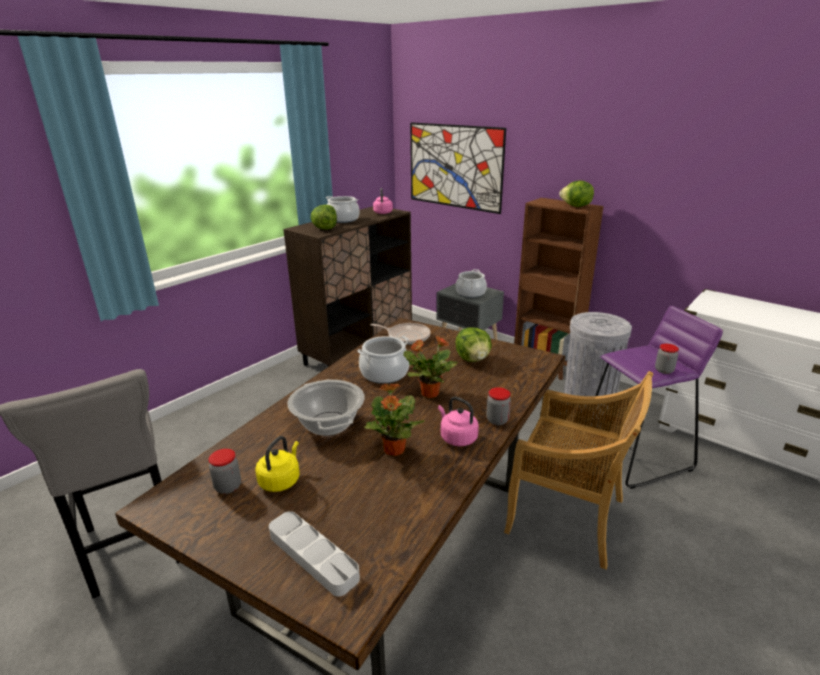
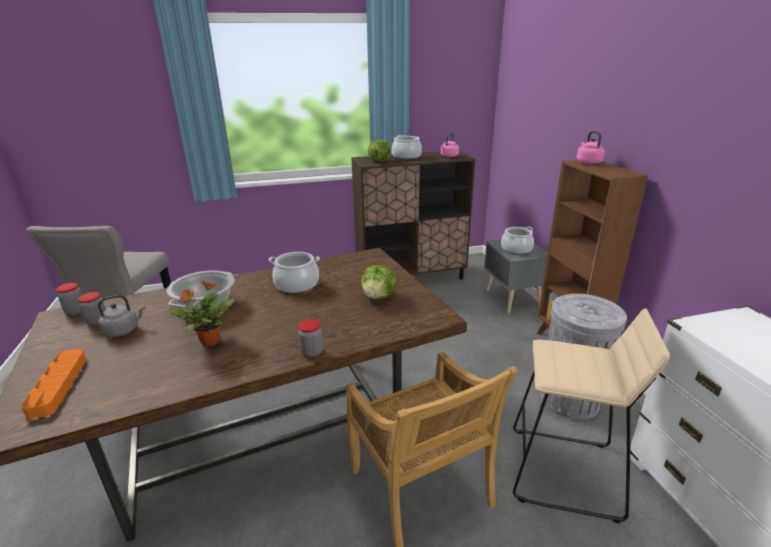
camera: 35 degrees right, 0 degrees up
yellow kettle [255,436,300,492] -> grey kettle [98,295,145,337]
grey tray [269,511,360,597] -> orange tray [21,349,87,418]
frying pan [370,323,431,345] -> none
potted plant [403,335,458,398] -> none
picture [410,122,506,214] -> none
pink kettle [438,397,479,446] -> pink kettle moved to [576,131,605,164]
lettuce [559,181,594,207] -> none
purple stool [580,306,723,489] -> beige stool [513,308,670,523]
jar [655,344,679,374] -> jar moved to [56,283,82,315]

